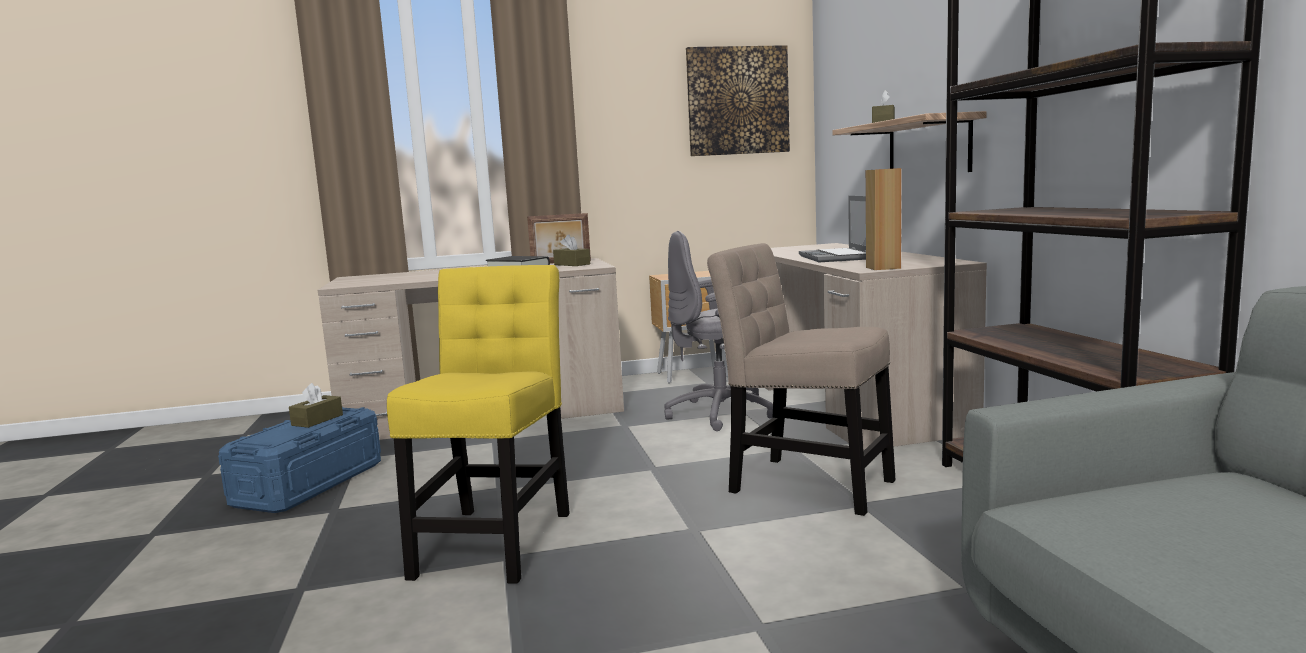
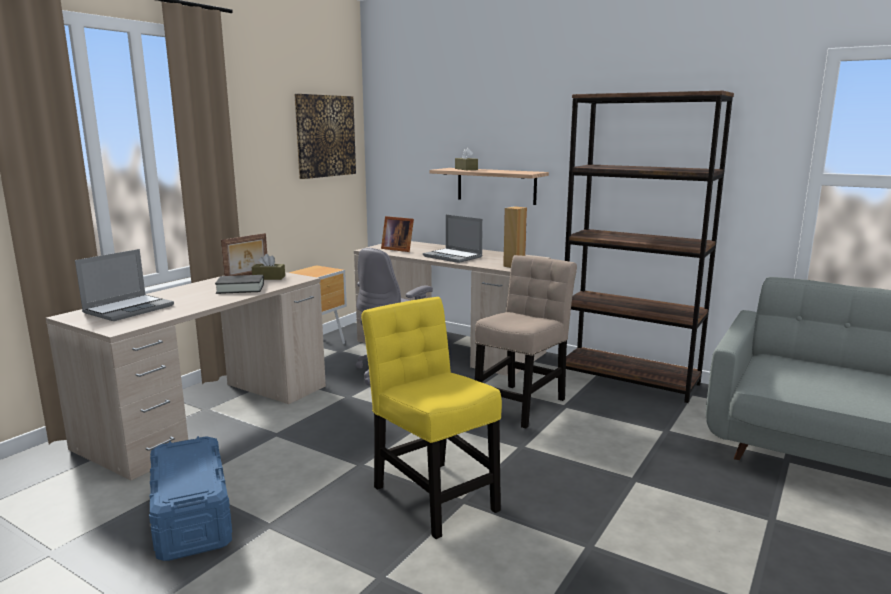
camera: 45 degrees left, 5 degrees up
brown tissue box [289,383,343,428] -> none
beige chair [707,243,896,516] -> beige chair turned 135 degrees clockwise [475,255,577,428]
none -> laptop [75,249,174,321]
none -> picture frame [381,216,414,252]

